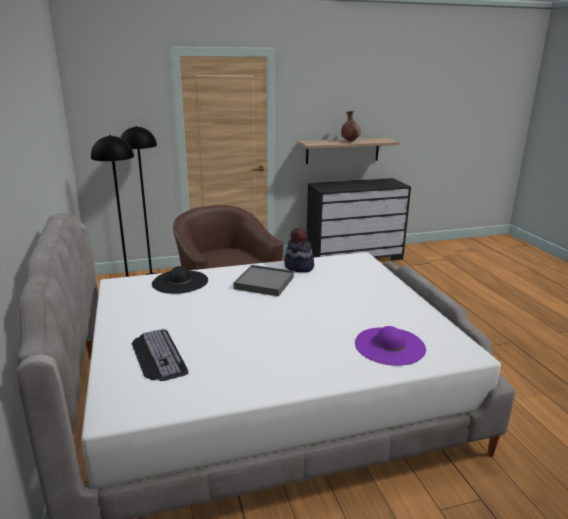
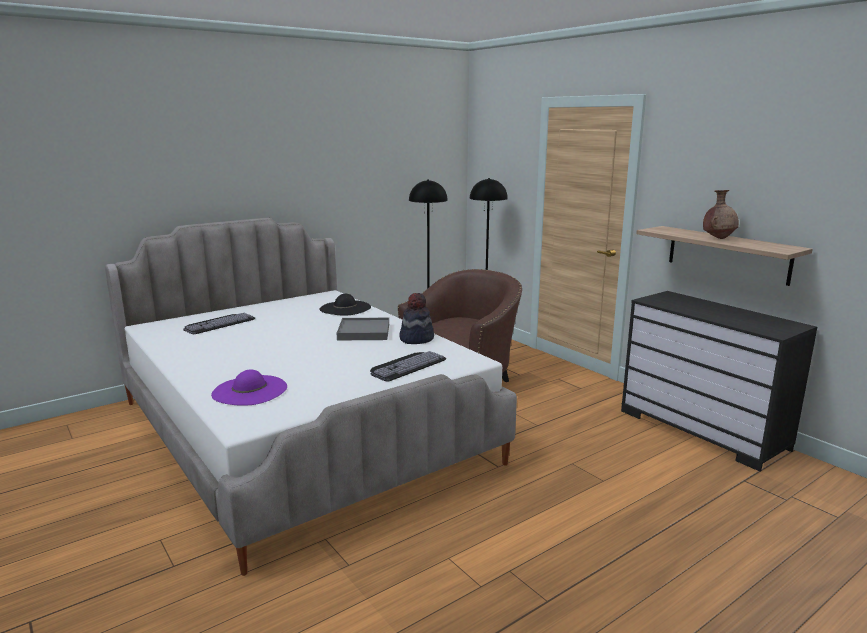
camera: 70 degrees right, 5 degrees down
none -> keyboard [370,351,446,382]

